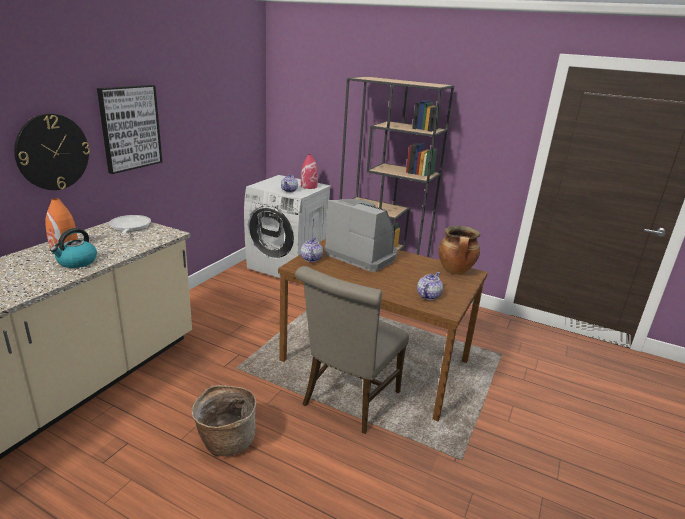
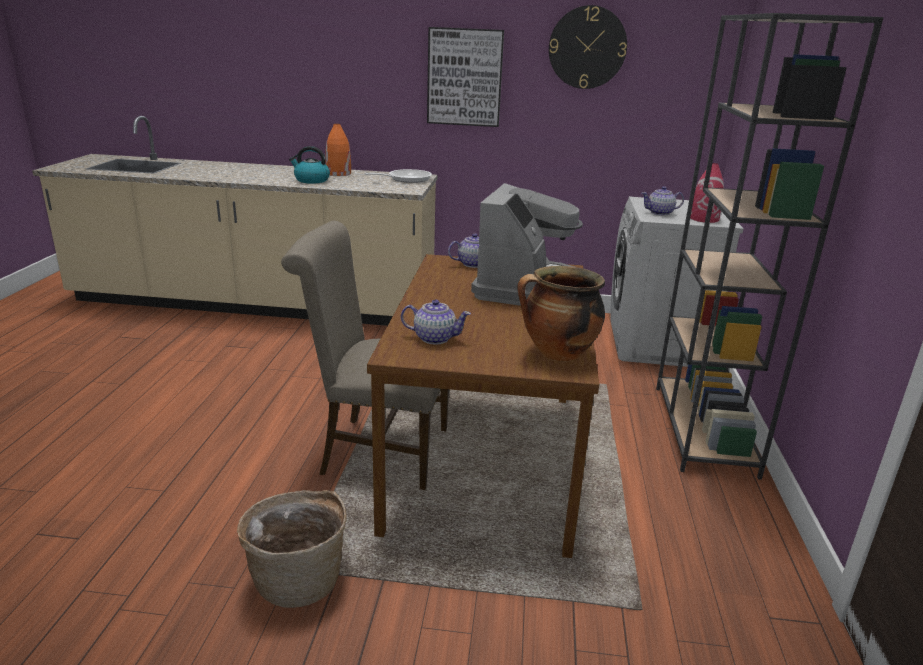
camera: 70 degrees right, 0 degrees up
wall clock [14,114,90,190] -> wall clock moved to [549,5,627,89]
basket [191,385,256,456] -> basket moved to [237,490,347,608]

